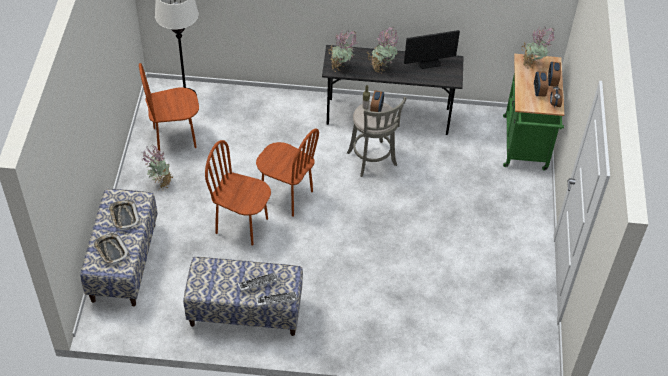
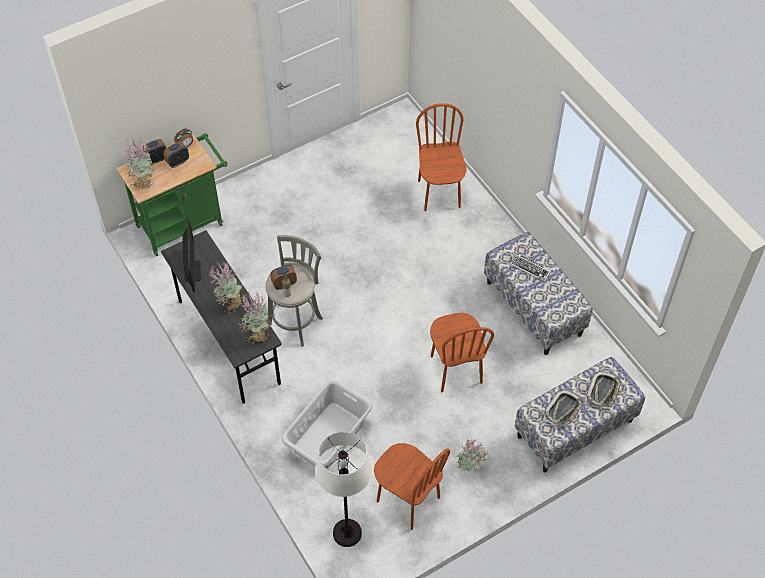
camera: 125 degrees left, 5 degrees up
brown chair [256,129,319,217] -> brown chair moved to [416,103,466,211]
keyboard [256,292,298,307] -> none
monitor [404,30,460,69] -> monitor turned 45 degrees clockwise [183,219,201,293]
none -> grey laundry basket [282,380,372,469]

